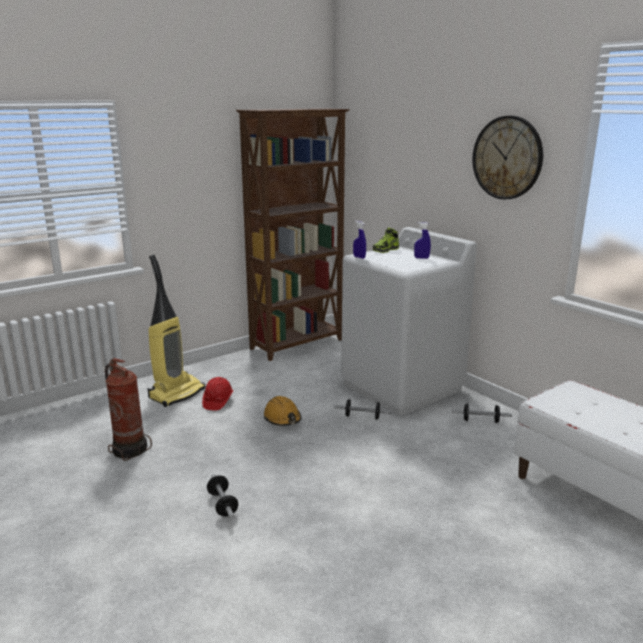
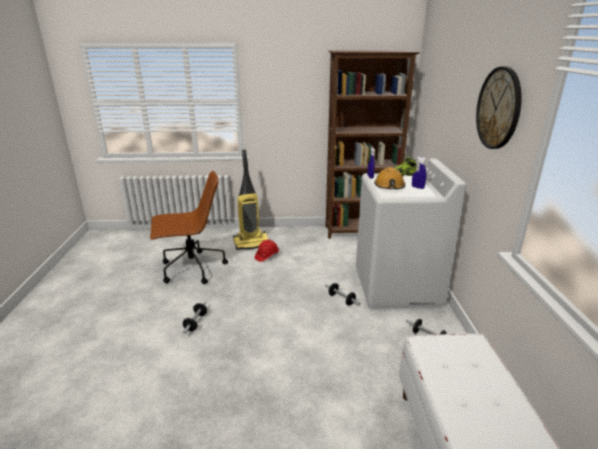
camera: 35 degrees right, 5 degrees up
fire extinguisher [105,358,152,461] -> brown office chair [150,171,228,284]
orange hard hat [264,396,301,426] -> orange hard hat moved to [374,167,405,189]

